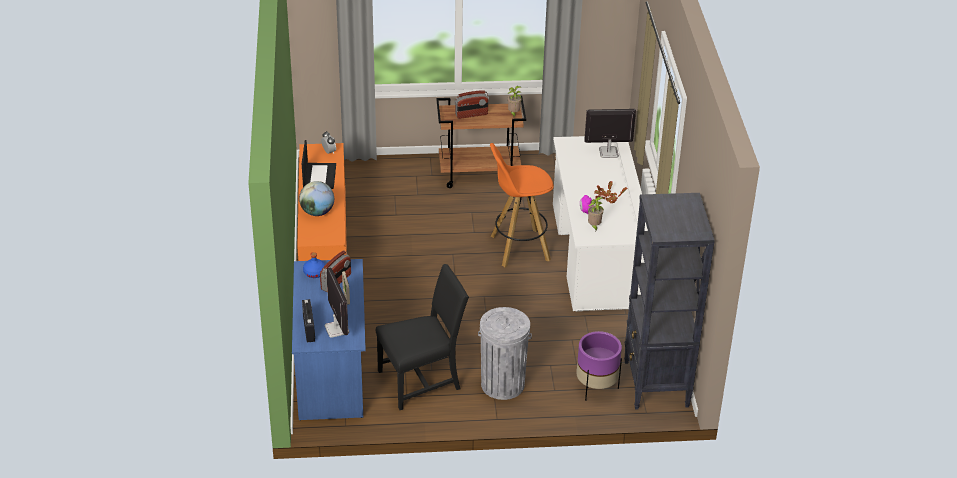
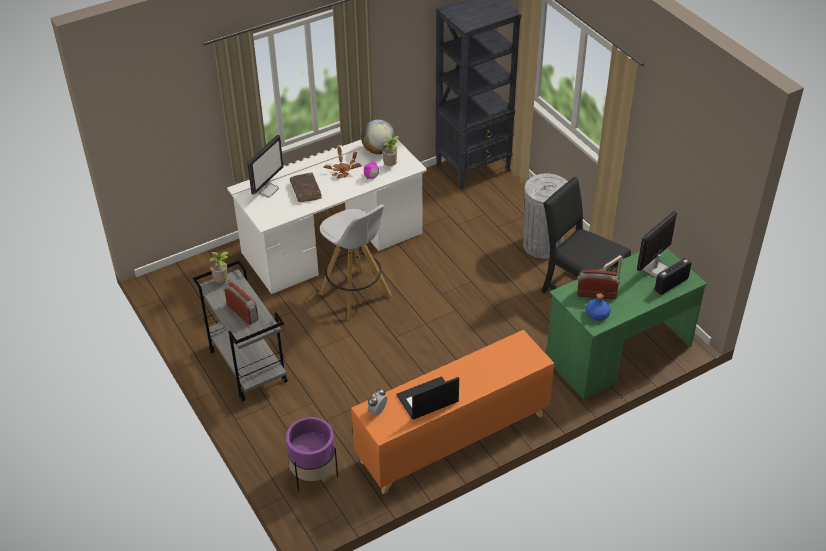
camera: 115 degrees left, 5 degrees up
blue desk [292,259,366,420] -> green desk [546,248,707,400]
globe [299,181,334,216] -> globe moved to [361,120,396,154]
brown cart [436,96,526,188] -> grey cart [193,260,288,402]
orange stool [490,143,553,267] -> white stool [318,204,392,320]
purple planter [576,331,622,401] -> purple planter moved to [286,417,338,491]
monitor [584,109,636,158] -> monitor turned 120 degrees counterclockwise [247,135,284,198]
none -> brown book [290,172,322,202]

